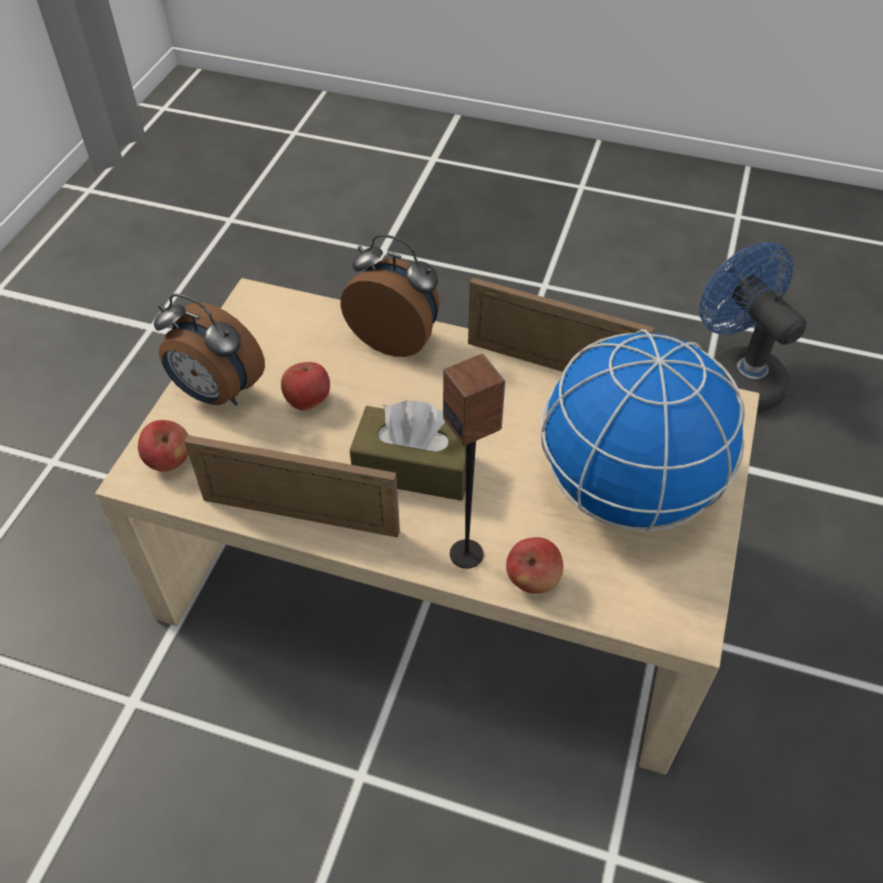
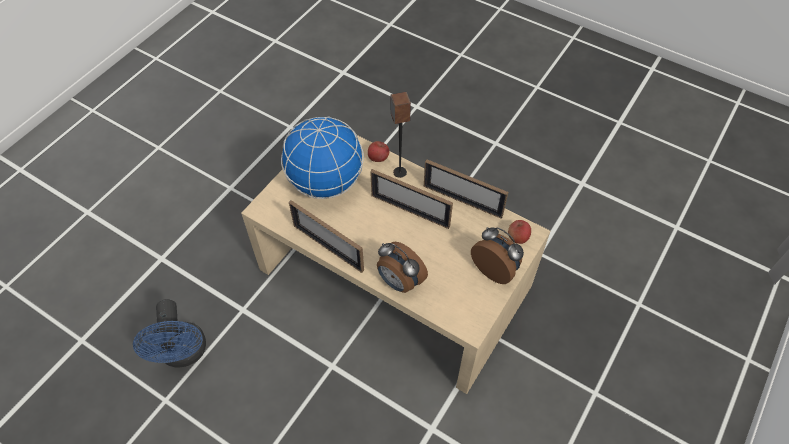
camera: 165 degrees left, 5 degrees up
apple [281,362,330,410] -> none
brown tissue box [349,400,466,501] -> picture frame [370,169,453,229]

